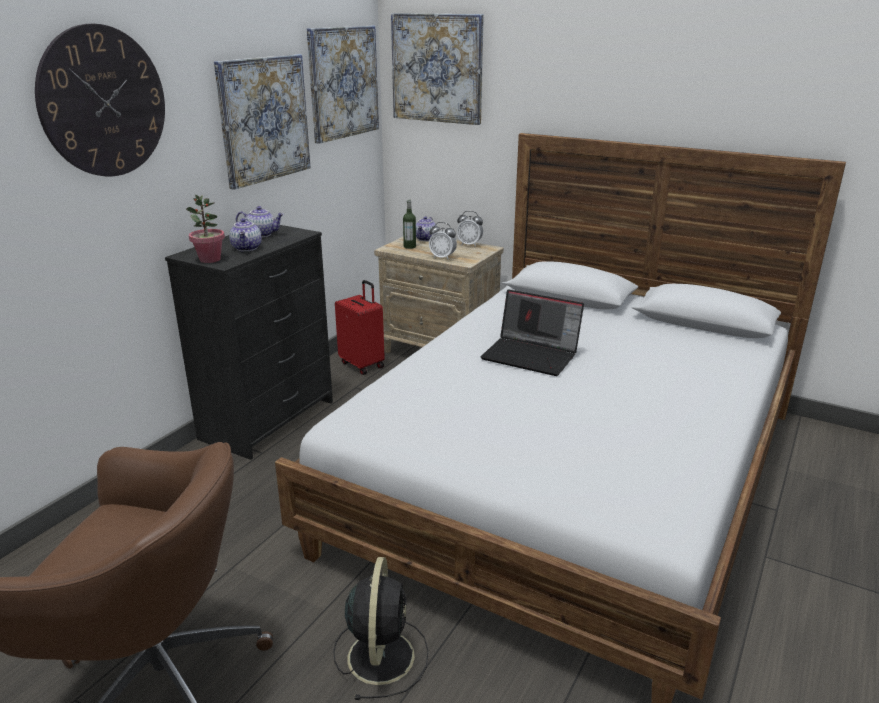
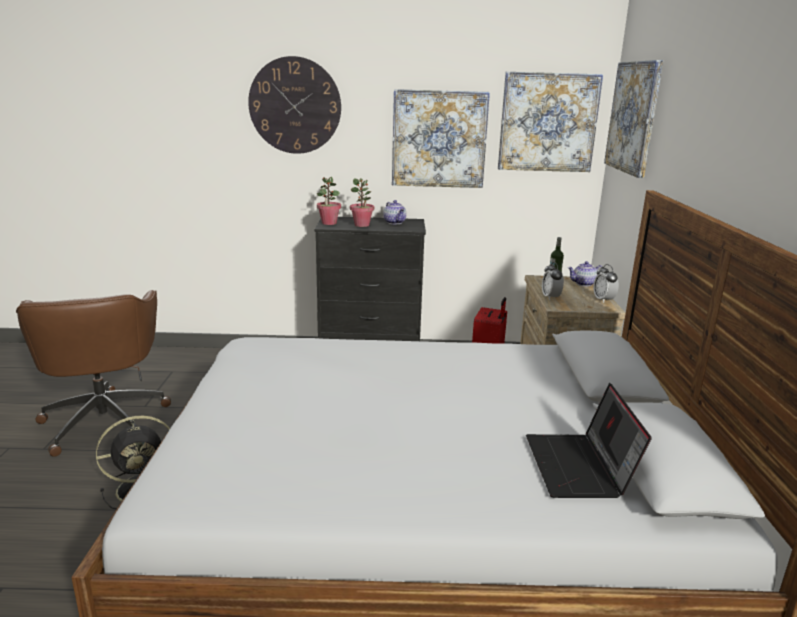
camera: 60 degrees right, 5 degrees down
teapot [229,218,262,251] -> potted plant [350,178,374,227]
laptop [481,289,584,376] -> laptop moved to [526,383,652,498]

